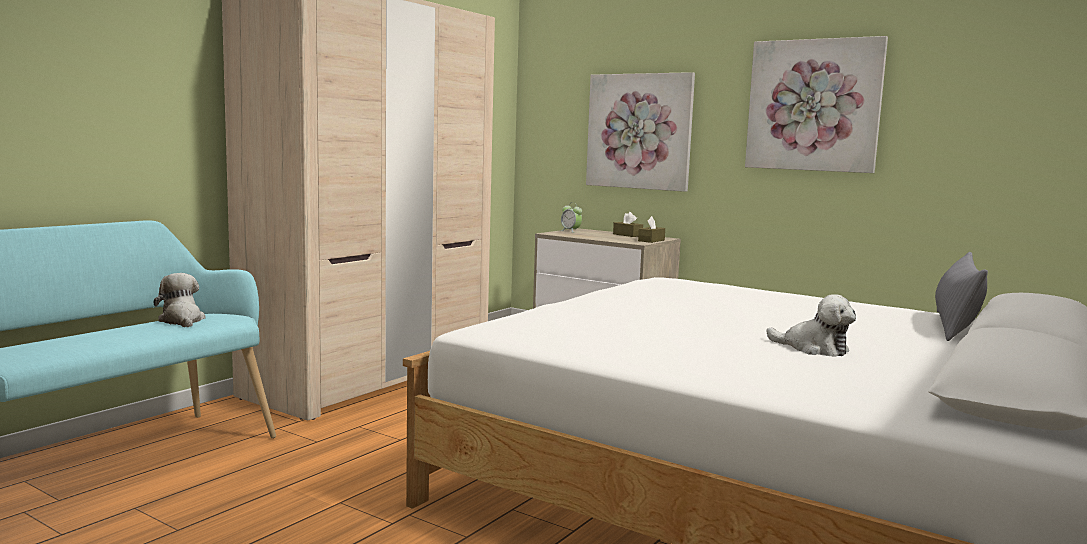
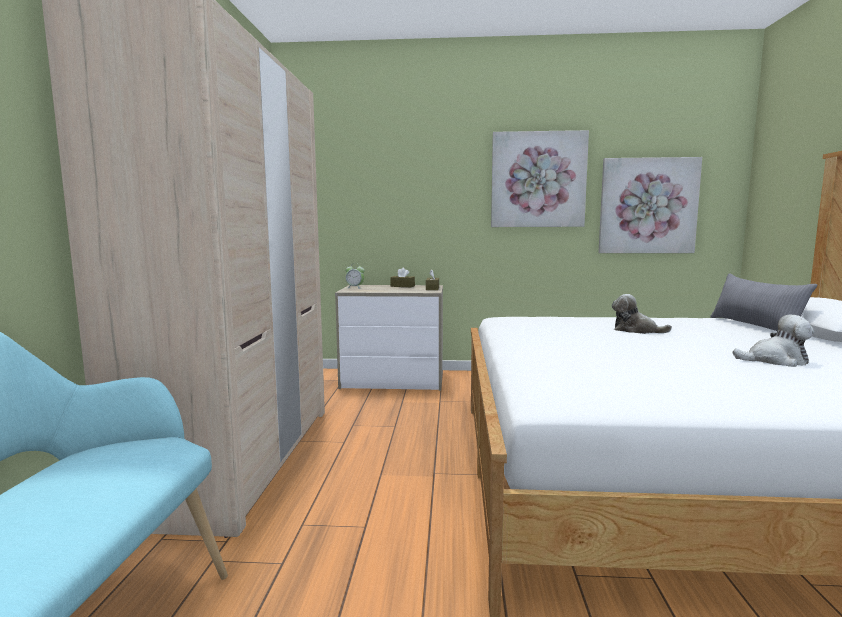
camera: 30 degrees left, 0 degrees up
plush toy [153,273,205,327] -> plush toy moved to [612,294,672,334]
picture [586,72,695,192] -> picture moved to [598,157,702,253]

